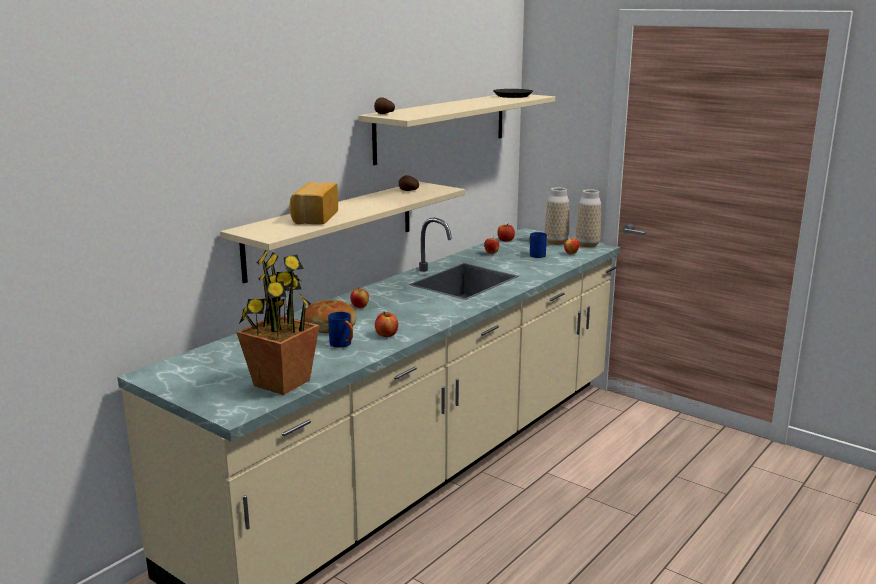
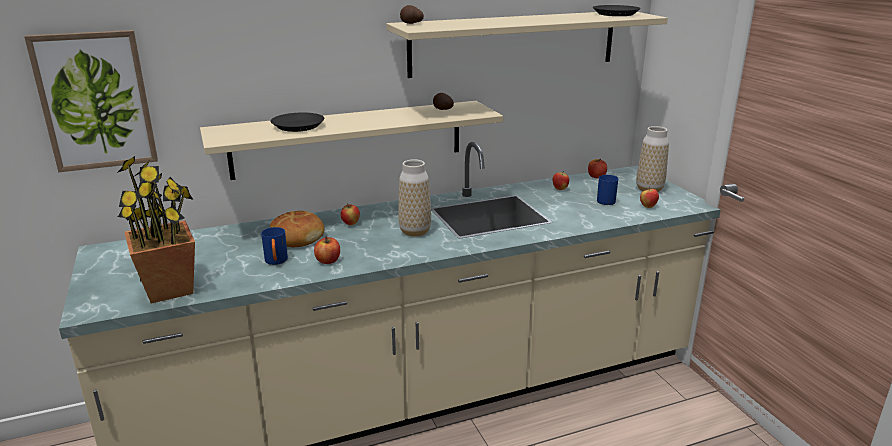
camera: 30 degrees right, 5 degrees up
bread [289,182,338,225] -> black plate [271,112,325,132]
vase [576,189,601,248] -> vase moved to [398,159,431,237]
none -> picture [24,30,158,172]

